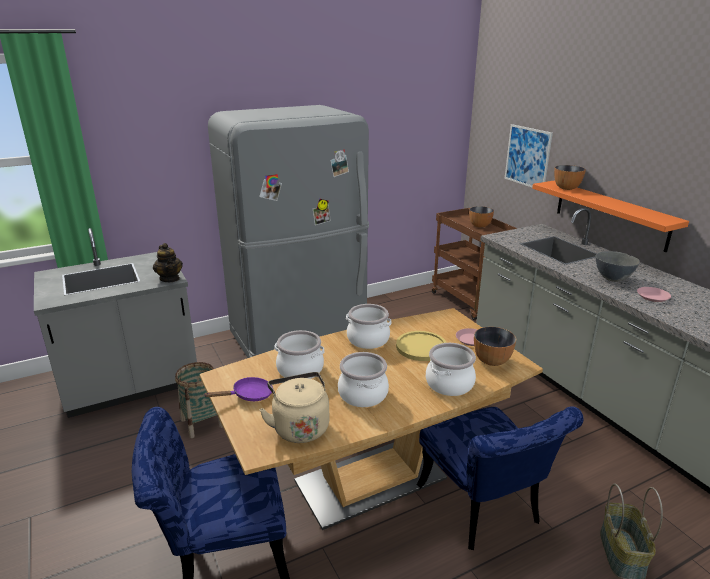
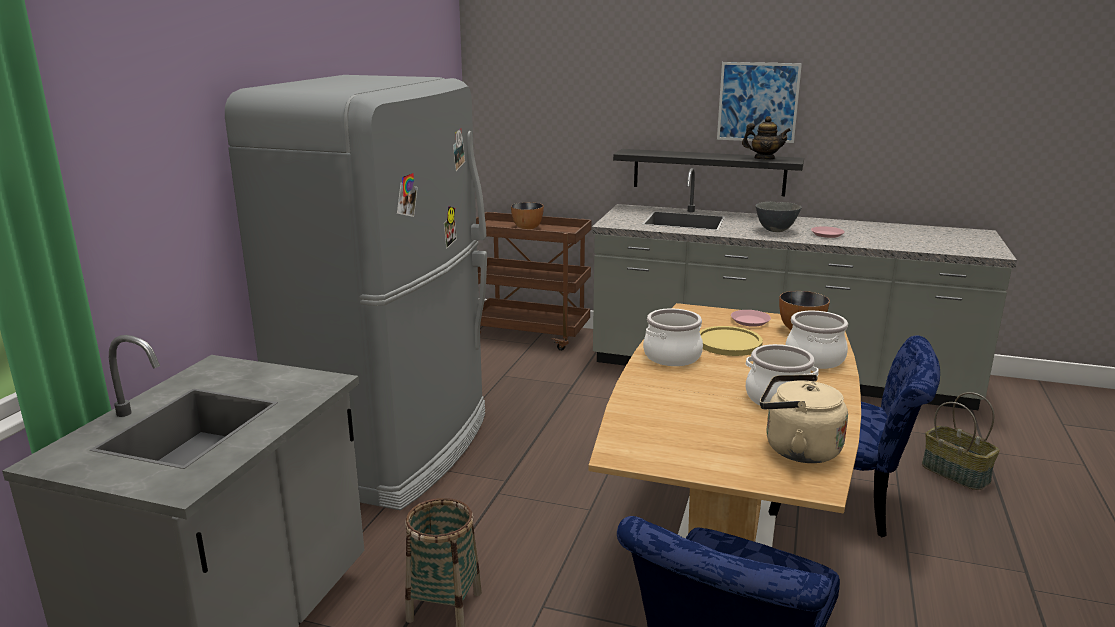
camera: 45 degrees left, 5 degrees down
teapot [153,243,183,282] -> teapot moved to [742,116,791,160]
purple frying pan [203,377,273,401] -> none
cooking pot [274,330,325,379] -> none
picture [505,124,553,187] -> picture moved to [717,62,802,143]
orange shelf [532,181,689,252] -> black shelf [613,149,804,196]
bowl [554,165,586,190] -> none

